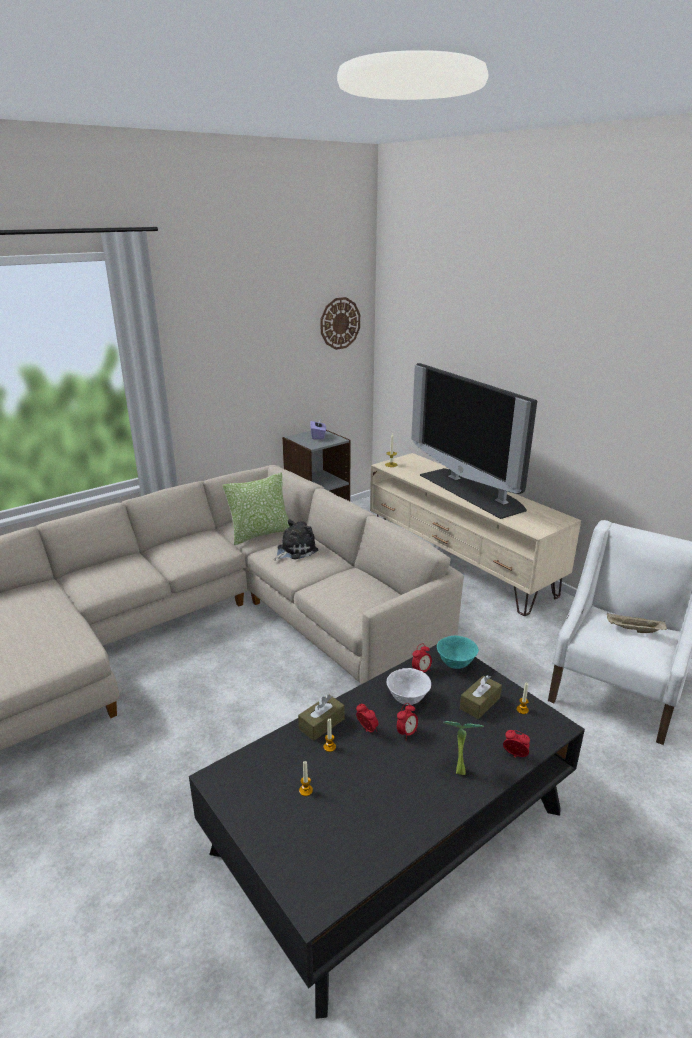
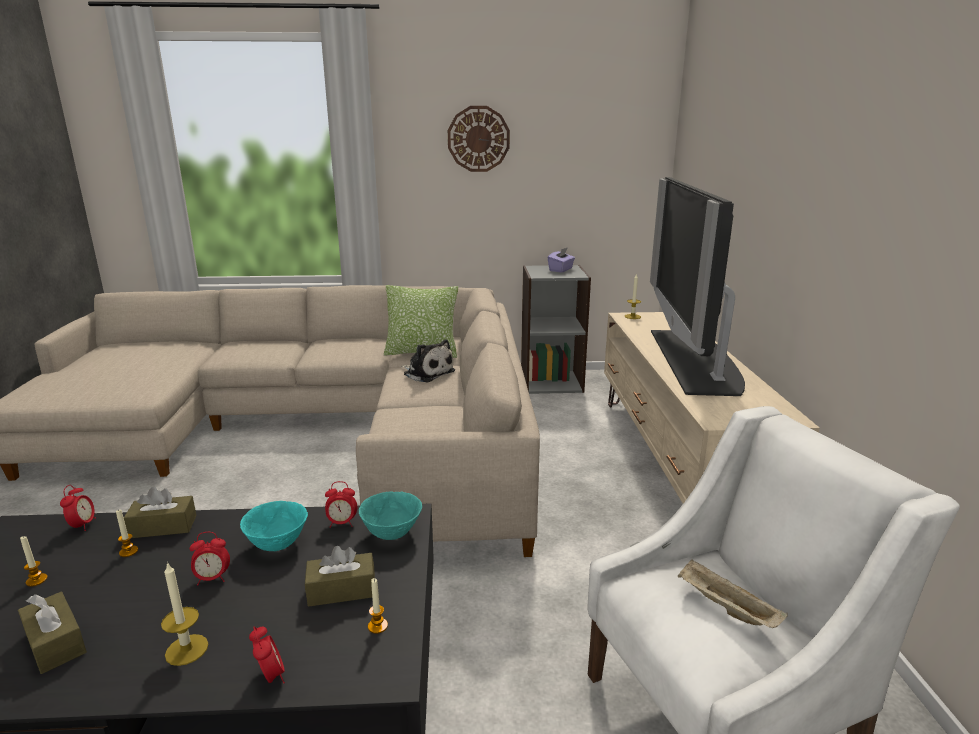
camera: 35 degrees right, 5 degrees down
plush toy [274,519,318,561] -> plush toy turned 45 degrees clockwise [401,339,455,382]
wall clock [320,297,360,350] -> wall clock moved to [448,106,510,172]
alarm clock [356,704,379,733] -> alarm clock moved to [60,485,96,531]
white bowl [387,668,431,705] -> turquoise bowl [240,501,308,551]
potted plant [443,721,484,775] -> candle [161,562,208,666]
none -> brown tissue box [18,592,87,674]

